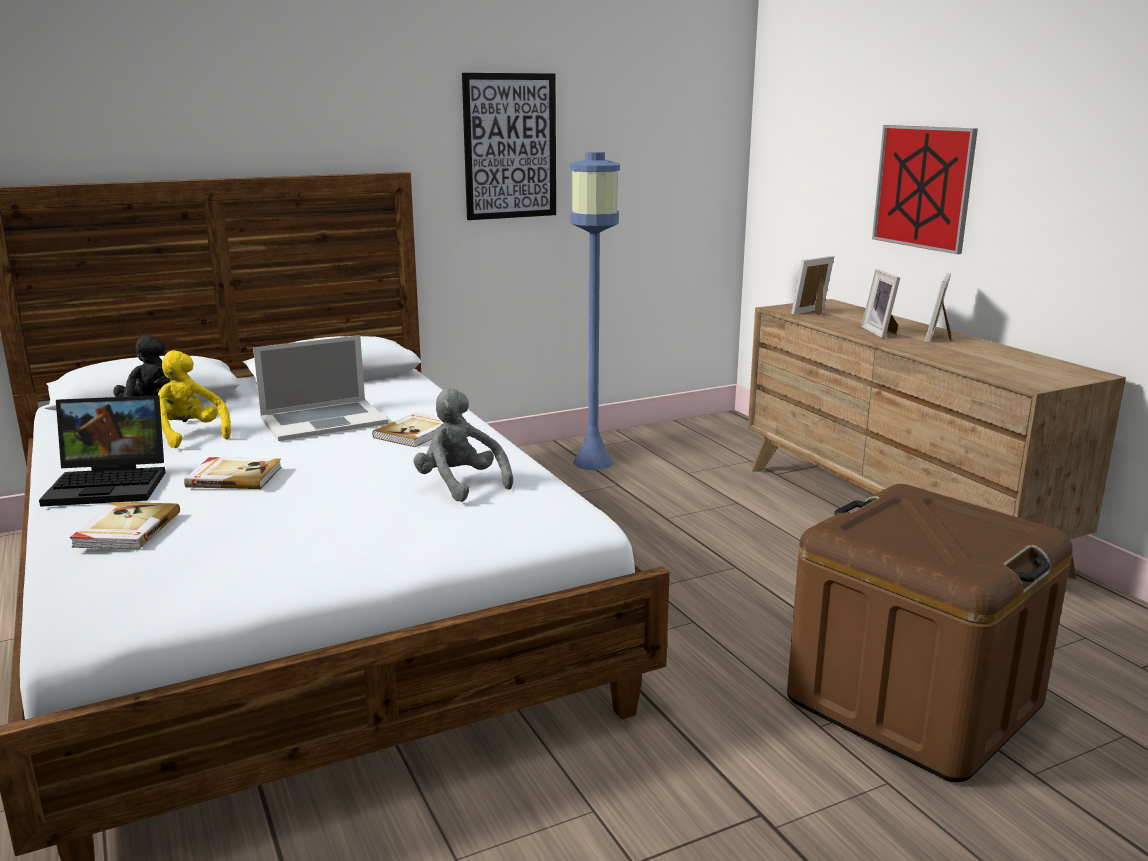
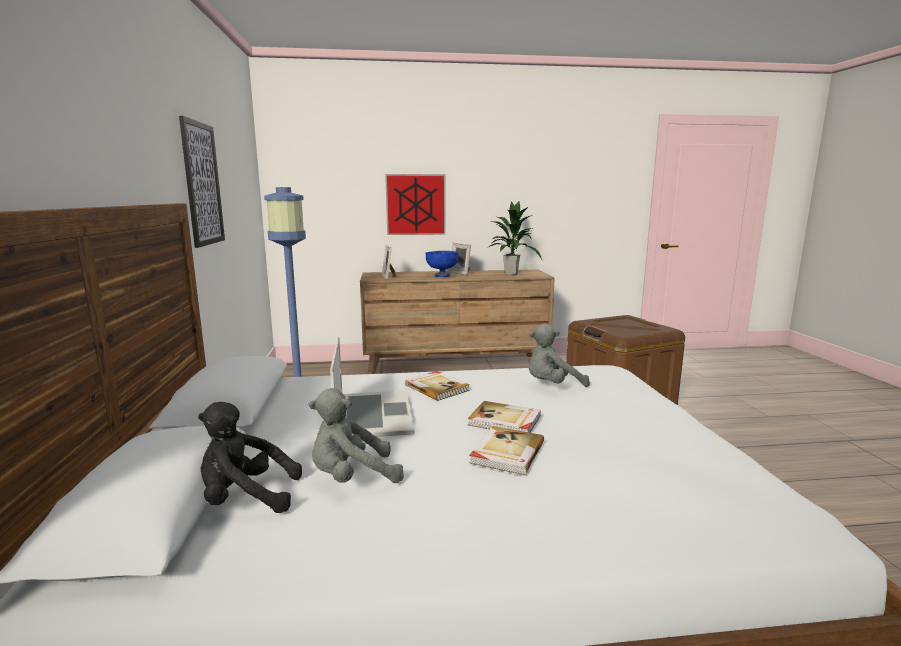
camera: 70 degrees left, 5 degrees down
laptop [39,395,165,507] -> none
book [70,502,180,549] -> book moved to [468,401,541,433]
yellow plush toy [158,350,231,448] -> grey plush toy [309,388,404,483]
picture frame [861,269,900,339] -> blue bowl [425,251,458,277]
none -> potted plant [489,201,543,275]

